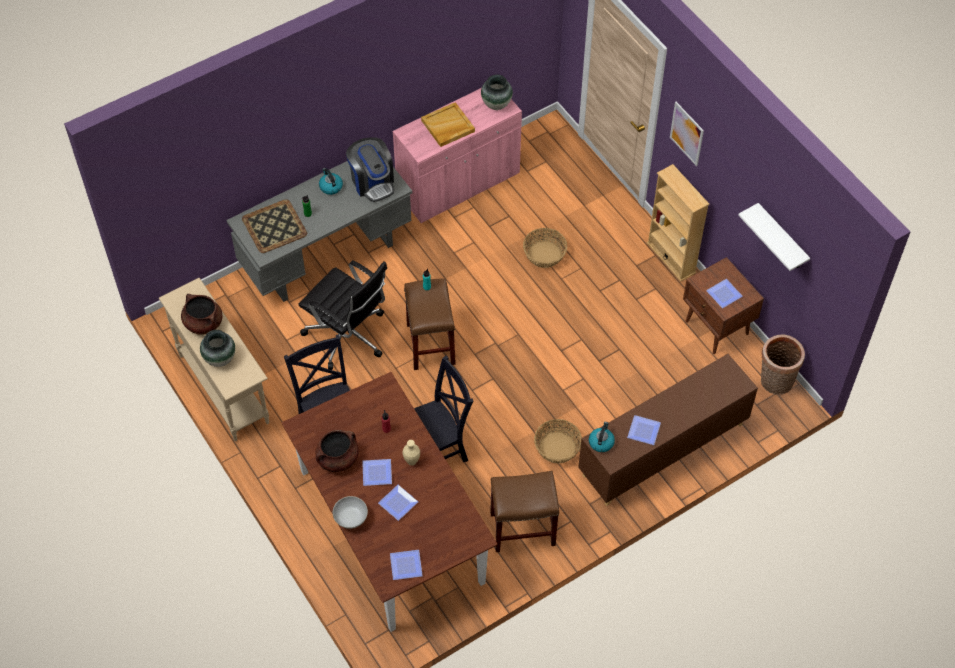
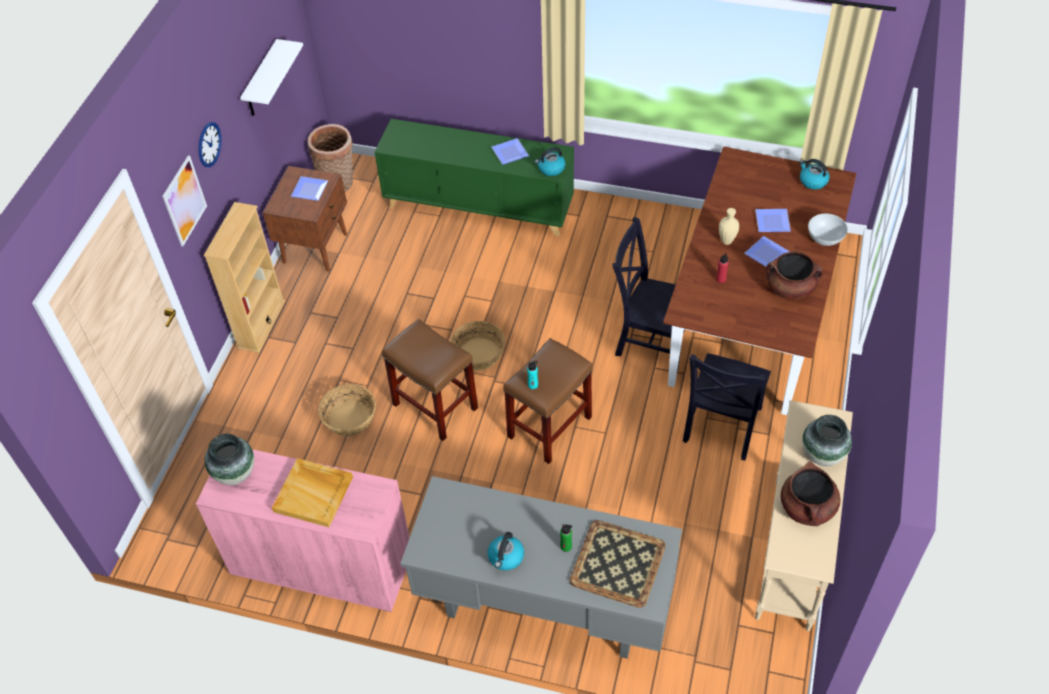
camera: 130 degrees left, 5 degrees down
black office chair [298,260,387,370] -> none
coffee machine [346,137,394,202] -> none
plate [390,550,423,580] -> kettle [799,159,830,189]
brown stool [490,471,559,552] -> brown stool moved to [382,319,478,441]
basket [534,419,582,463] -> basket moved to [450,321,505,370]
brown cabinet [578,354,758,506] -> green cabinet [374,119,574,236]
none -> wall clock [198,122,222,167]

